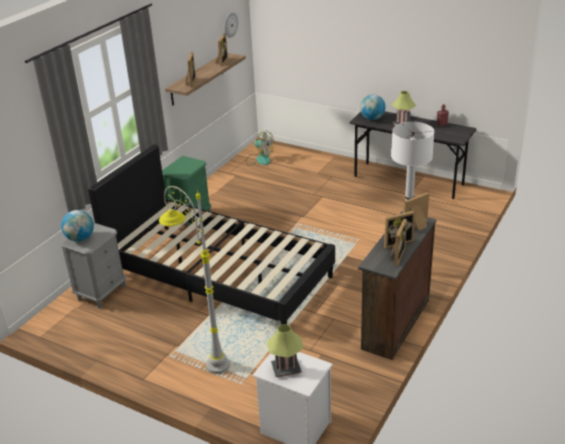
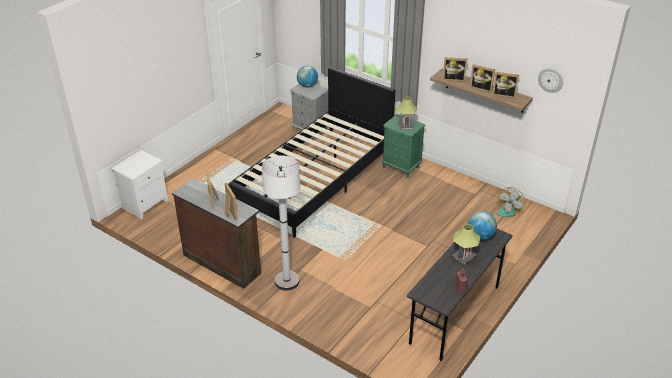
camera: 95 degrees right, 5 degrees up
grey floor lamp [159,186,230,374] -> none
table lamp [267,324,304,378] -> table lamp moved to [396,97,418,129]
picture frame [389,219,407,266] -> picture frame moved to [470,64,495,93]

